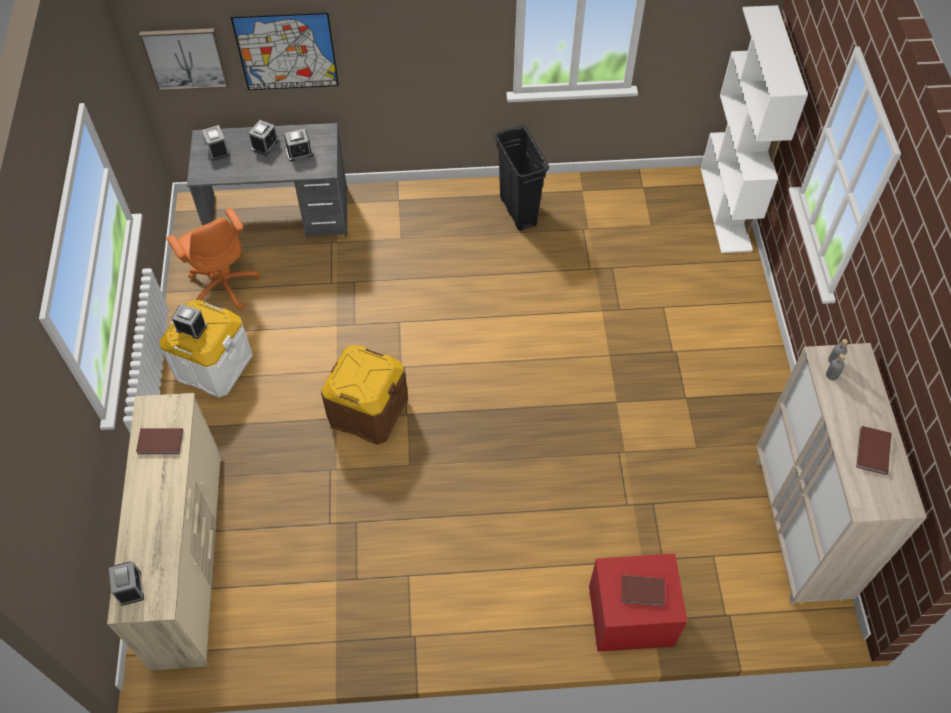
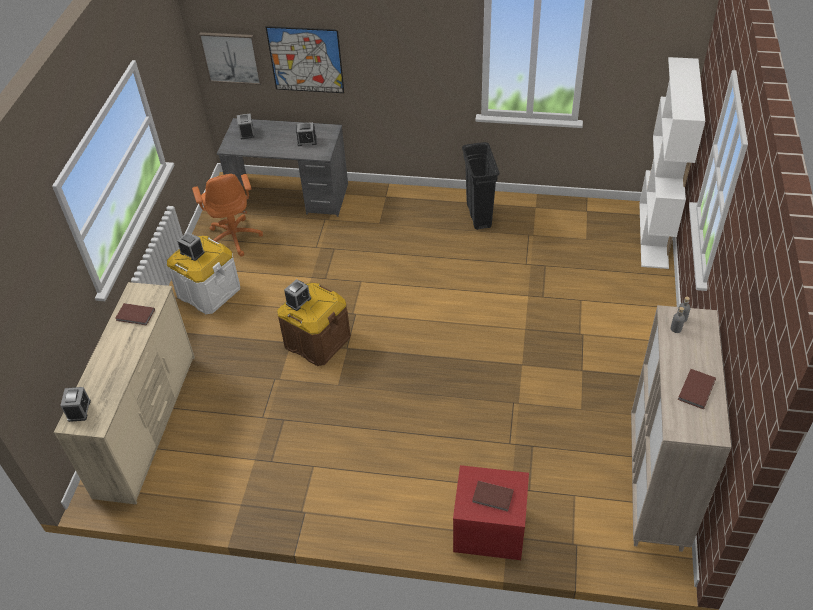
camera: 15 degrees right, 10 degrees down
alarm clock [249,120,279,155] -> alarm clock moved to [284,279,311,311]

